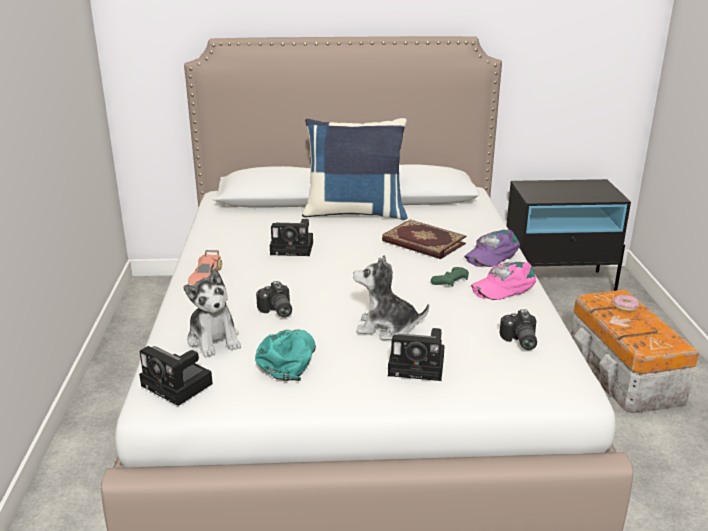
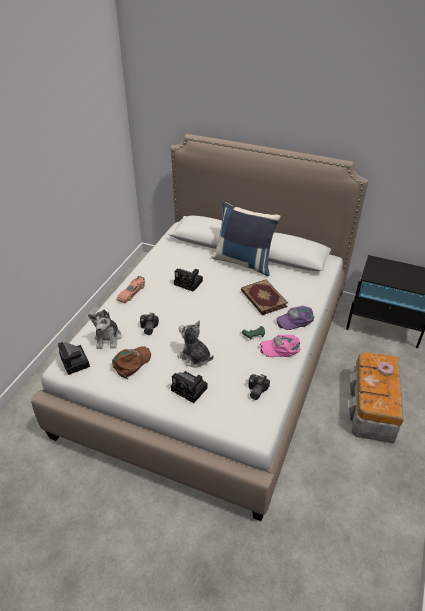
camera: 25 degrees right, 15 degrees up
turquoise cap [255,330,316,381] -> brown cap [112,346,151,379]

